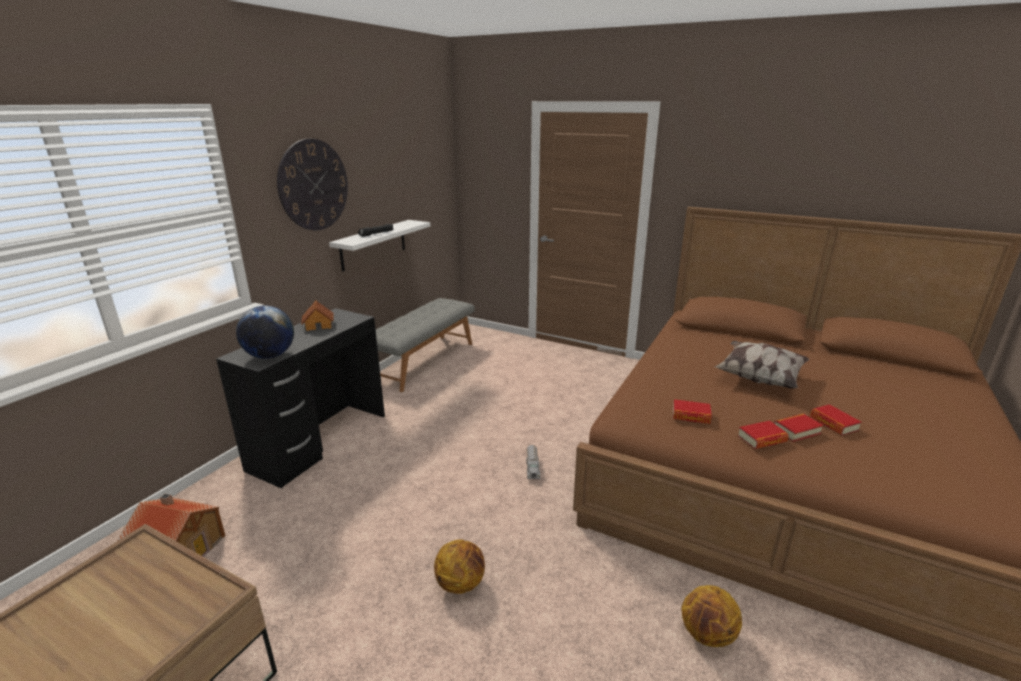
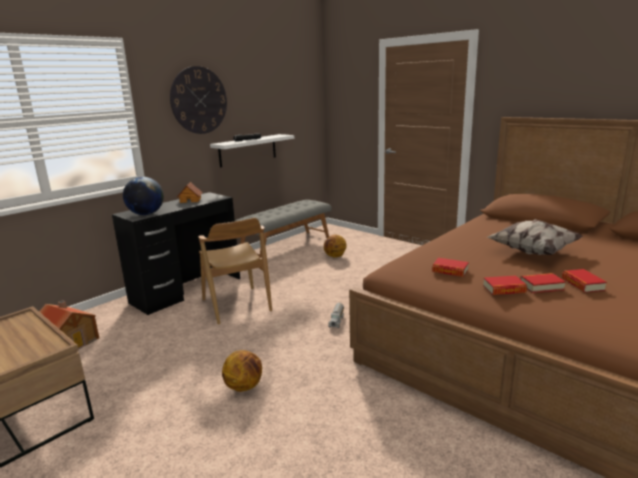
camera: 15 degrees right, 5 degrees down
basketball [681,585,742,647] -> basketball moved to [324,235,346,258]
none -> brown chair [198,218,272,325]

